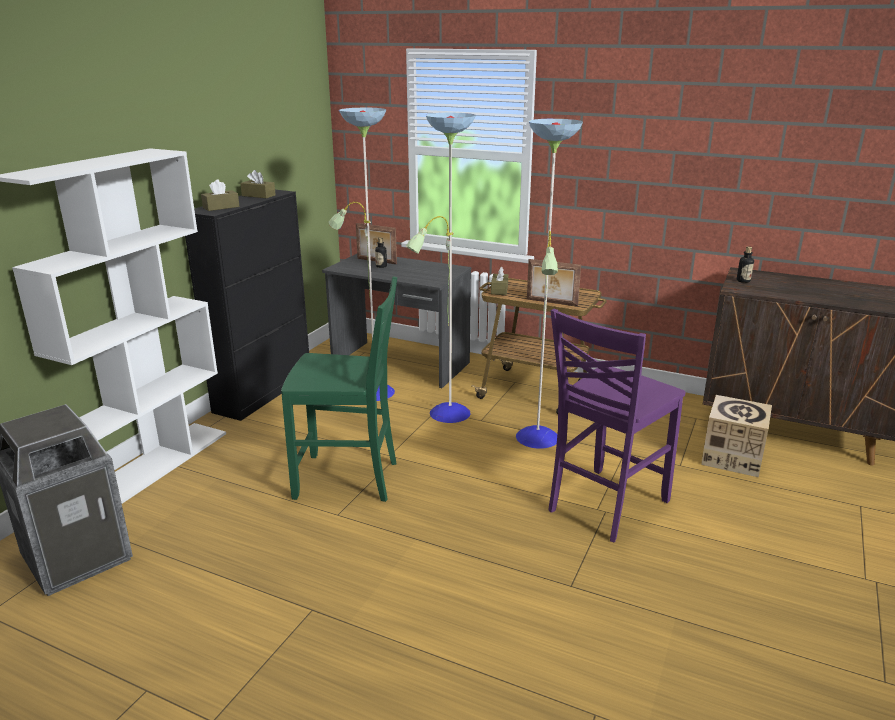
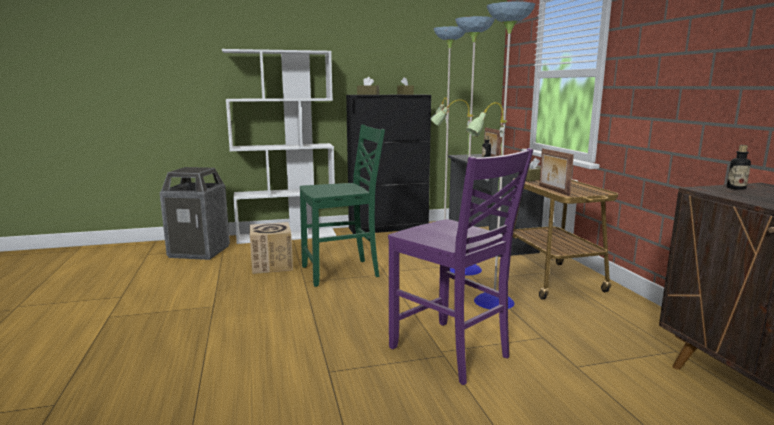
camera: 50 degrees right, 10 degrees down
green chair [281,276,397,502] -> green chair turned 75 degrees counterclockwise [300,124,385,287]
purple chair [549,309,686,542] -> purple chair turned 135 degrees counterclockwise [388,148,533,385]
cardboard box [701,395,772,477] -> cardboard box moved to [250,222,293,274]

